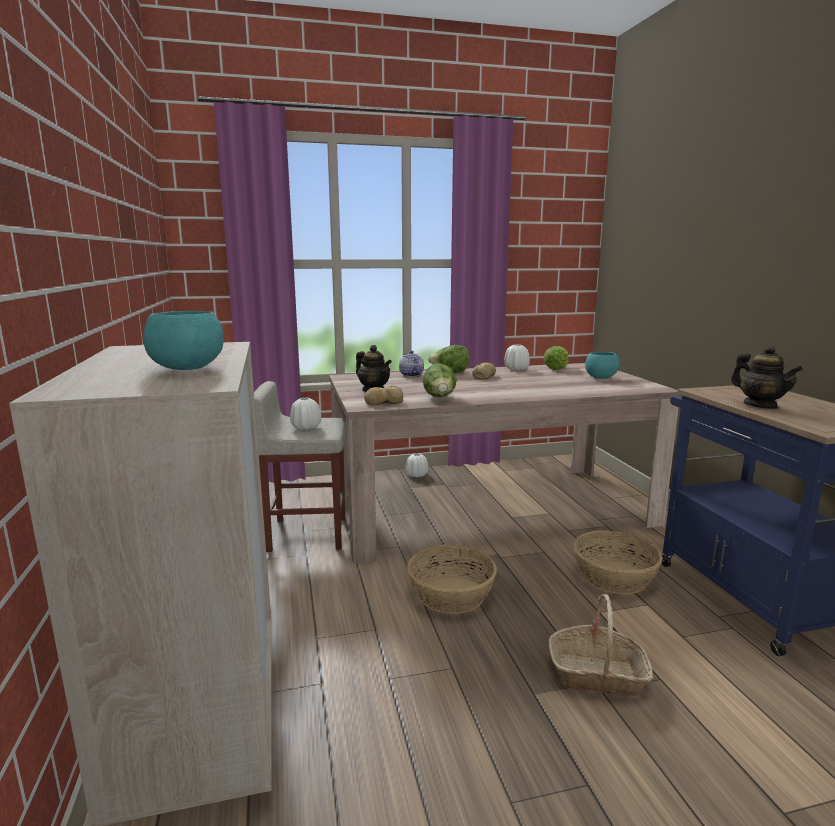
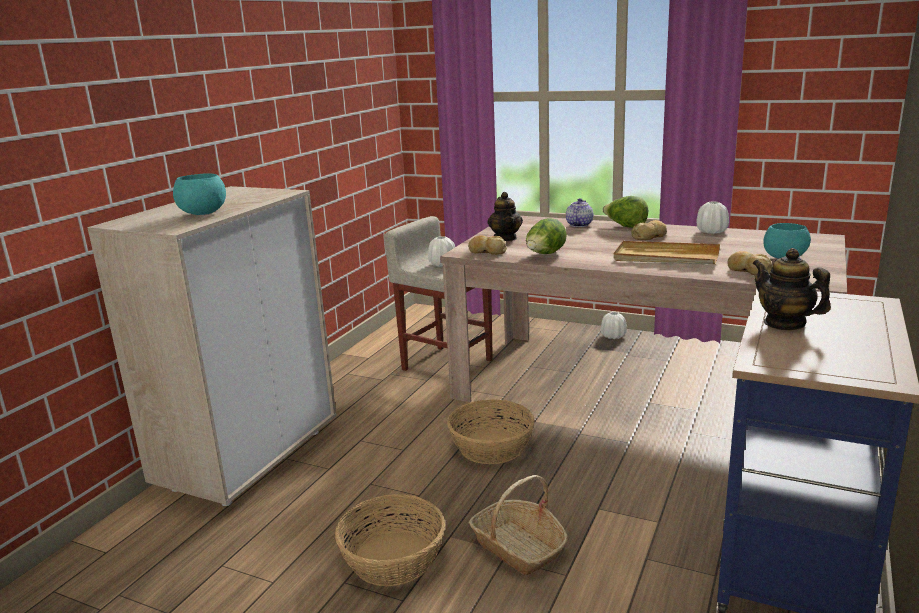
camera: 40 degrees right, 5 degrees up
lettuce [543,346,568,370] -> none
basket [573,530,663,594] -> basket moved to [335,494,445,586]
teapot [731,345,803,409] -> teapot turned 135 degrees clockwise [752,248,831,330]
none -> beige tray [613,241,720,265]
none -> bread [727,251,772,276]

